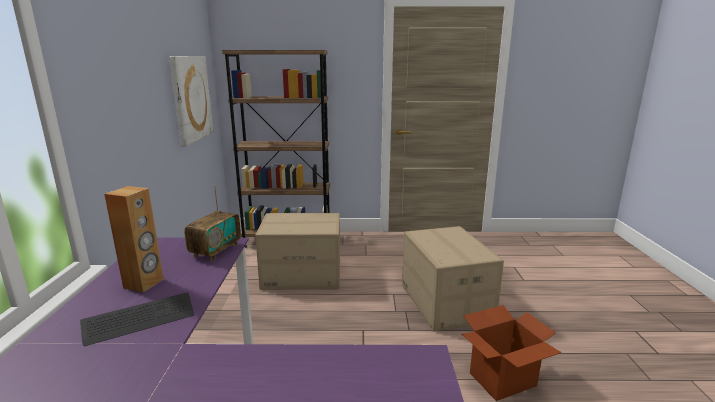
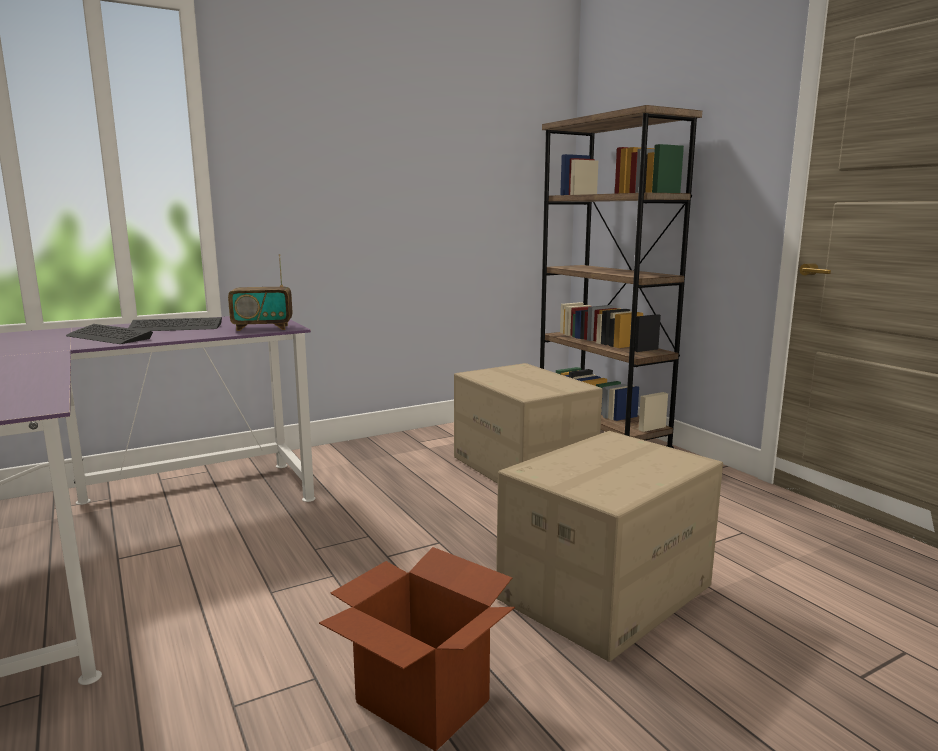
camera: 60 degrees right, 5 degrees down
brown speaker [104,186,164,293] -> keyboard [129,317,222,331]
picture [169,56,214,147] -> none

